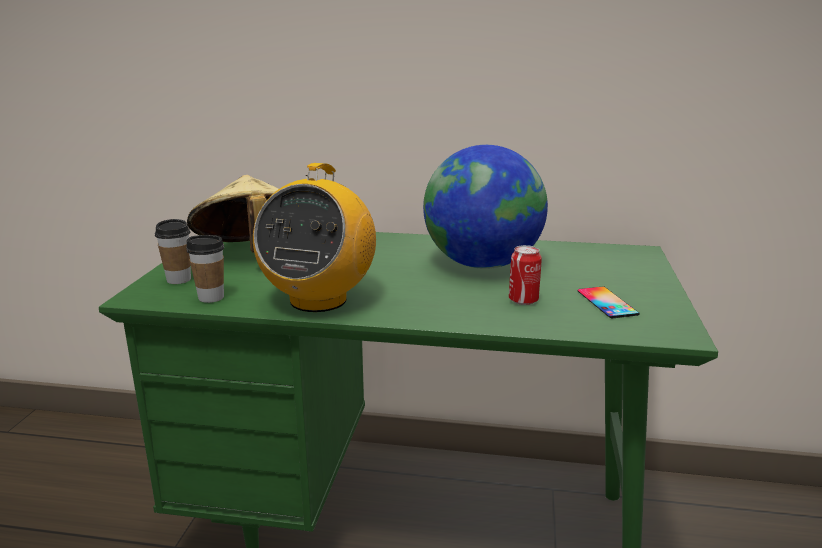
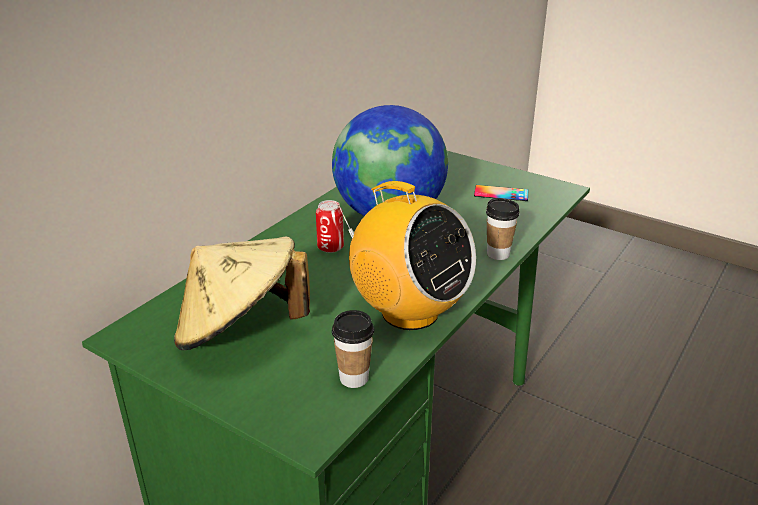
camera: 65 degrees left, 10 degrees up
cup [155,219,191,284] -> cup moved to [486,198,520,260]
can [509,245,542,305] -> can moved to [316,200,344,253]

